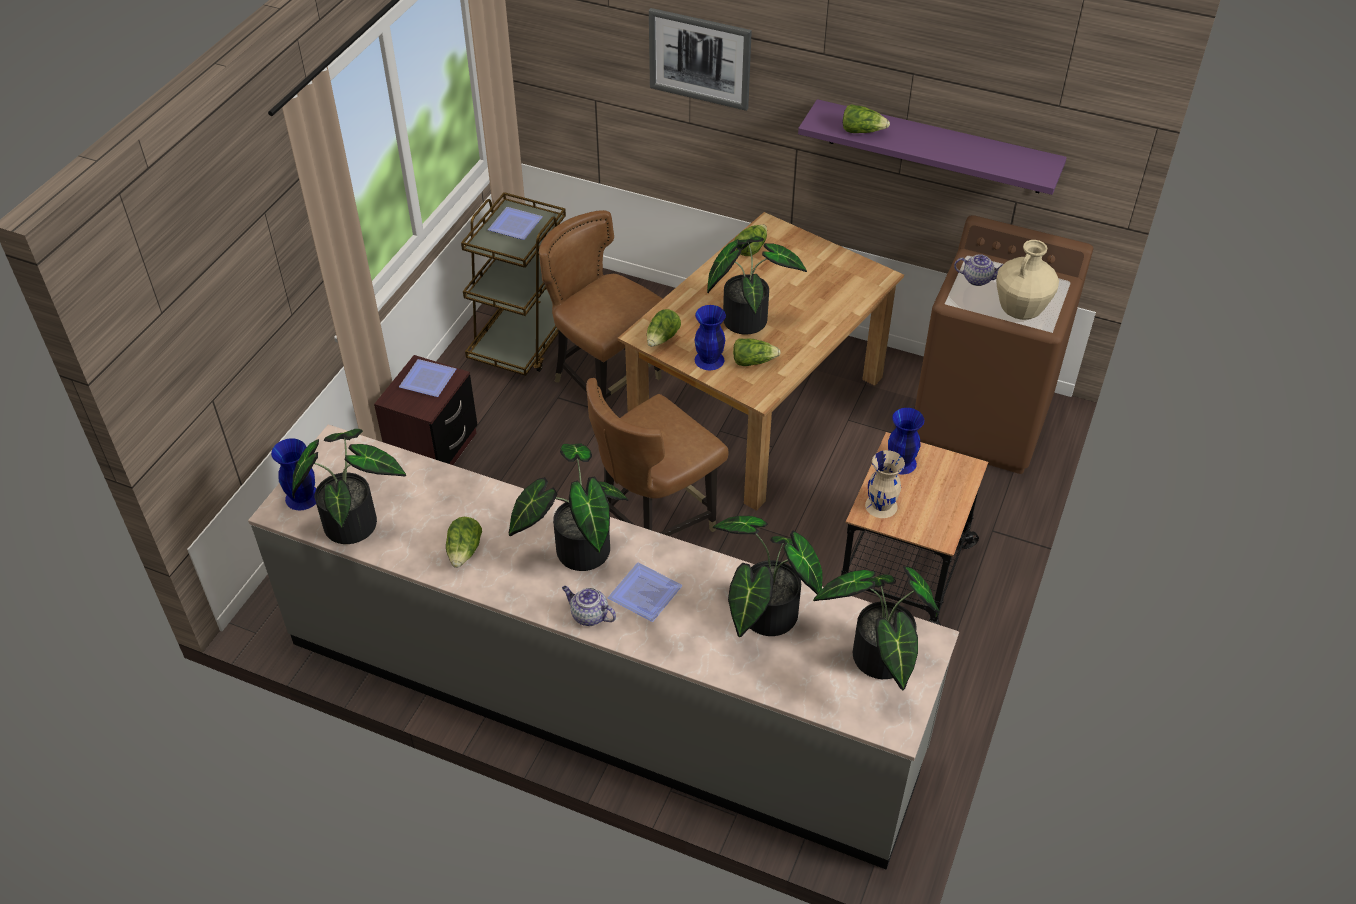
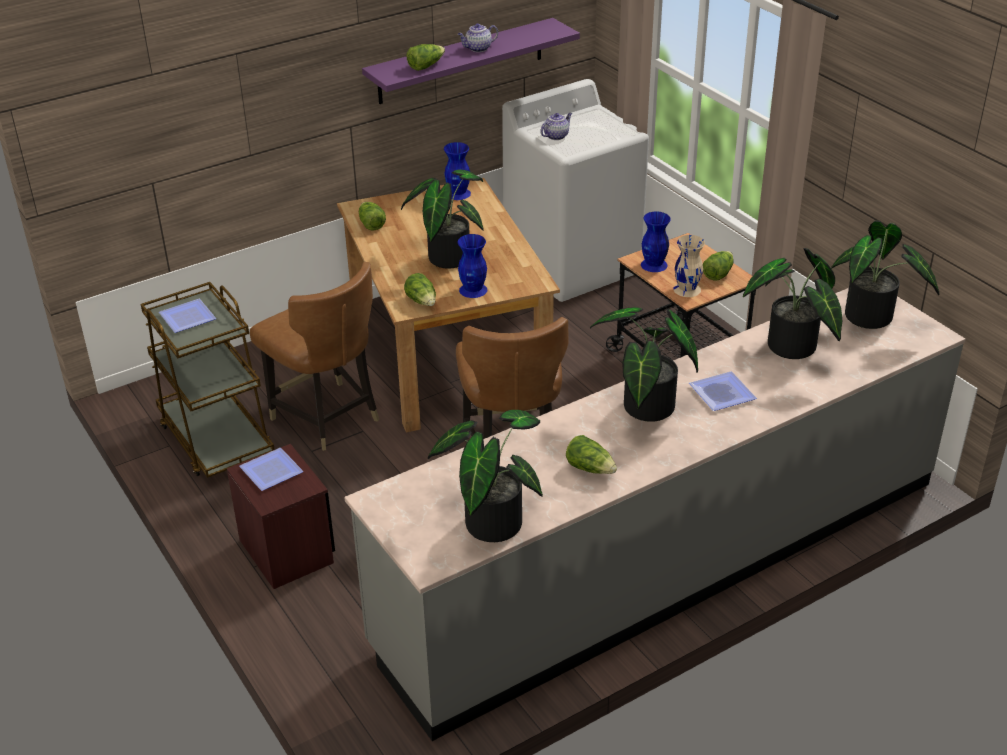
camera: 55 degrees left, 10 degrees down
blue vase [271,438,317,510] -> blue vase moved to [444,142,471,200]
brown chair [539,210,663,401] -> brown chair turned 120 degrees counterclockwise [250,262,379,451]
teapot [562,586,616,626] -> teapot moved to [458,23,498,52]
picture [649,8,752,111] -> none
lettuce [733,338,781,366] -> lettuce moved to [703,251,734,281]
brown washing machine [915,215,1094,474] -> white washing machine [502,79,649,302]
beige vase [996,240,1059,320] -> none

